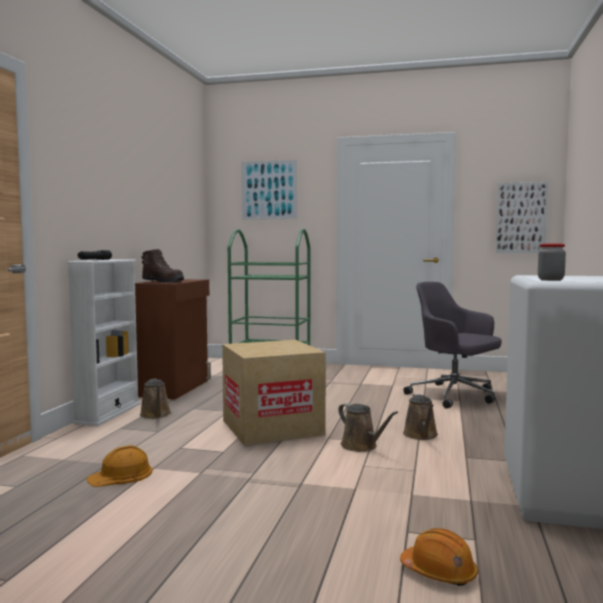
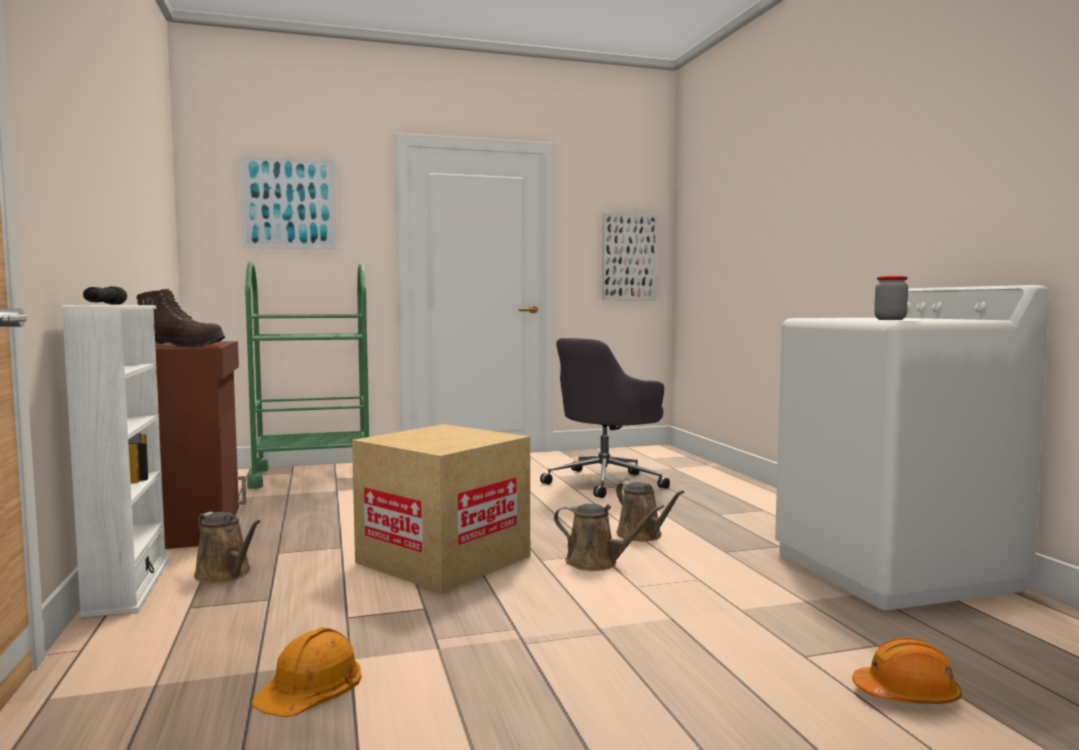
camera: 30 degrees left, 0 degrees up
grey office chair [403,282,502,408] -> grey office chair turned 60 degrees counterclockwise [540,338,670,498]

